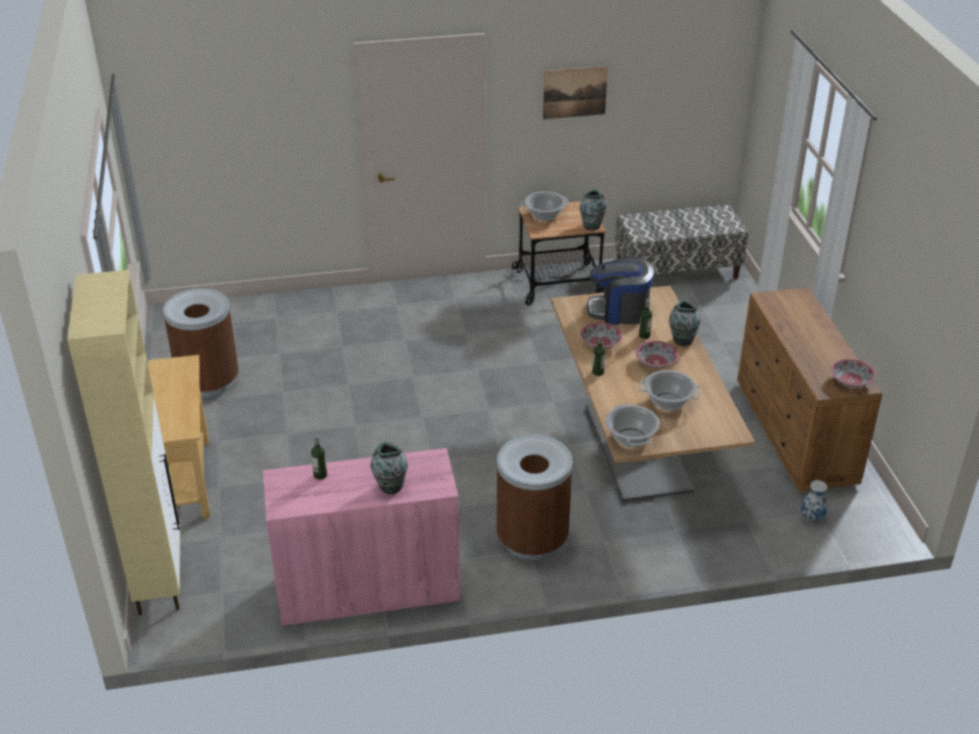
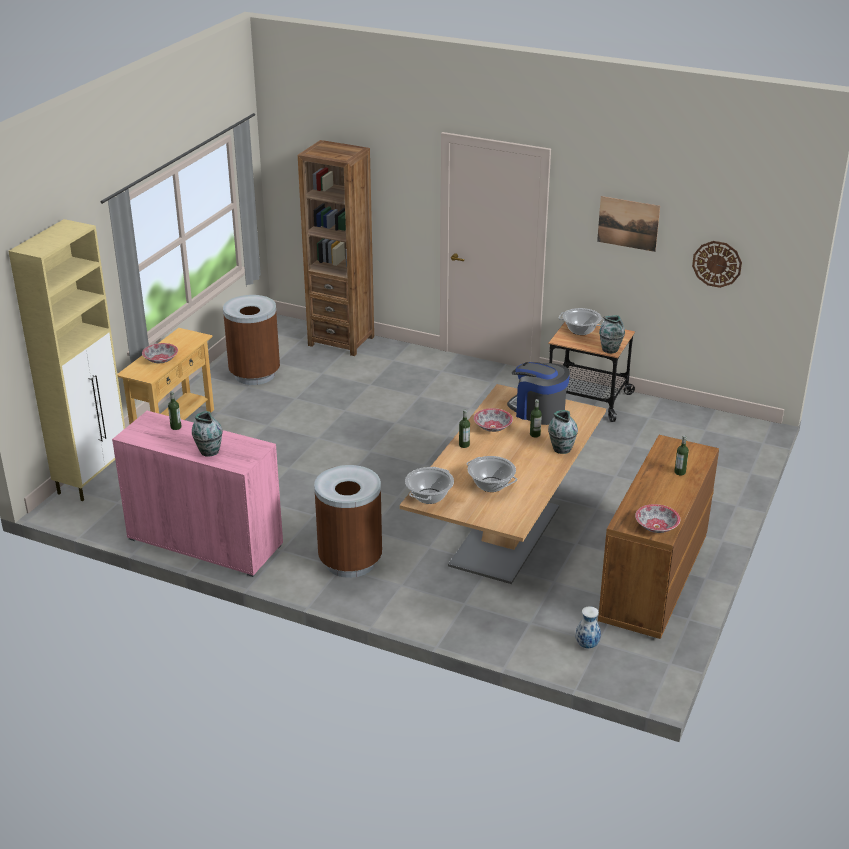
camera: 35 degrees right, 5 degrees down
bench [615,204,748,279] -> none
bowl [635,341,679,369] -> bowl moved to [142,343,178,363]
none -> brown bookcase [298,140,374,356]
none -> bottle [674,435,689,475]
none -> wall clock [692,241,742,288]

